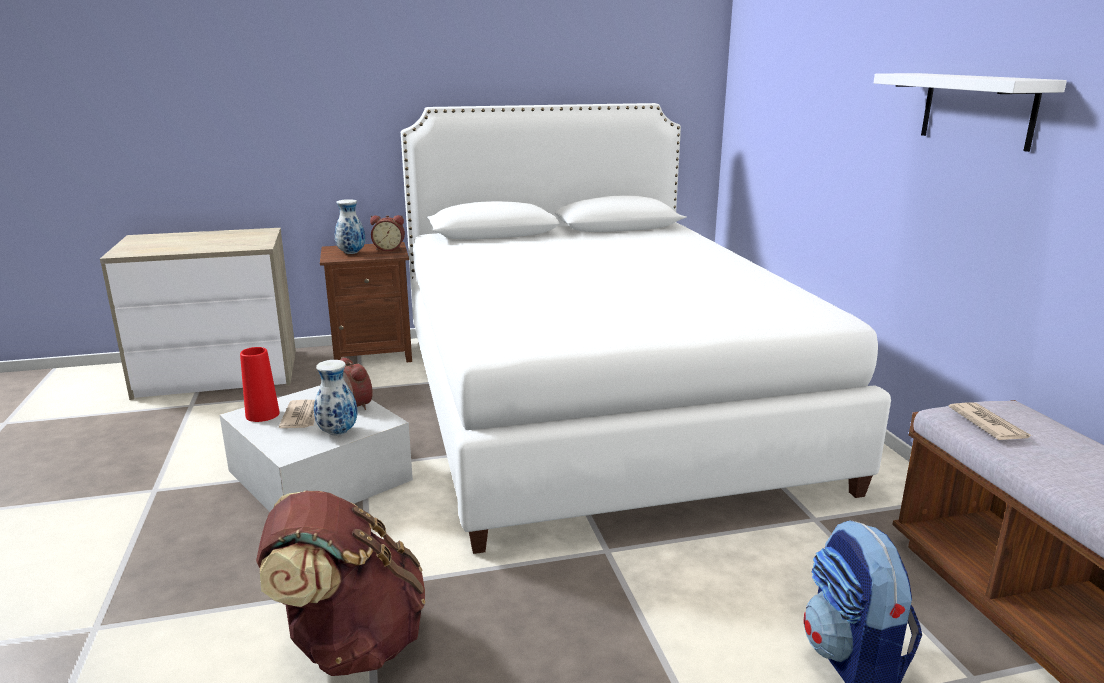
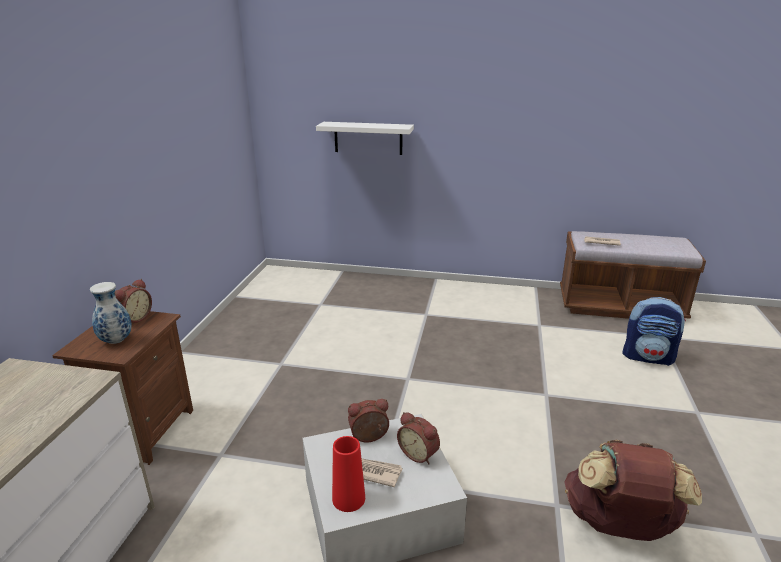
camera: 65 degrees left, 5 degrees up
vase [314,360,358,435] -> alarm clock [397,412,440,464]
white bed [401,103,891,554] -> none
white shelf [874,73,1067,152] -> white shelf moved to [316,122,414,155]

